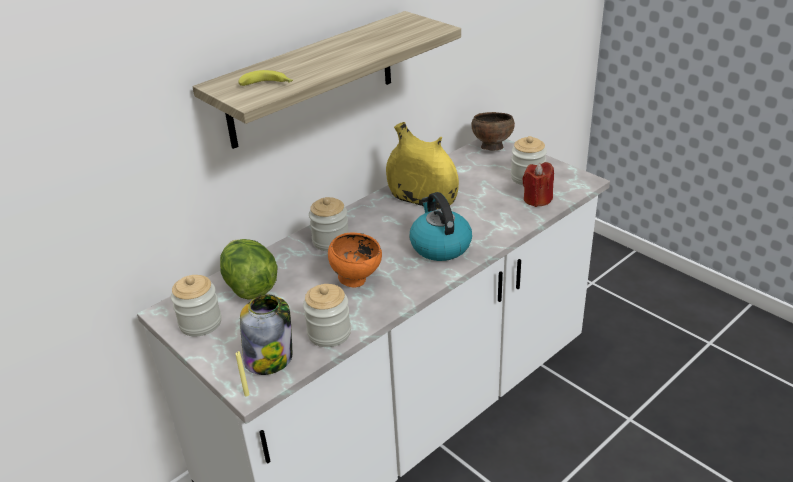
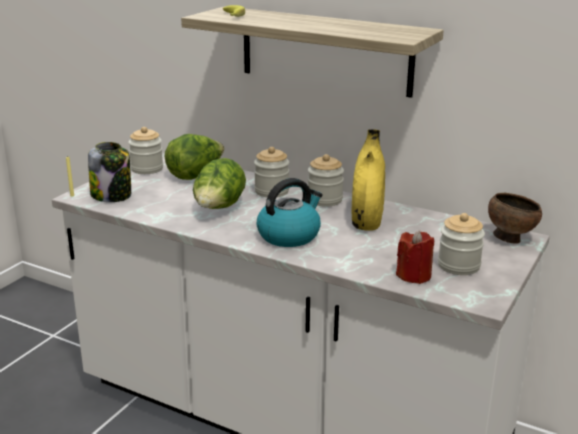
camera: 70 degrees right, 10 degrees down
jar [303,284,351,347] -> jar moved to [308,154,344,207]
orange bowl [328,233,382,287] -> lettuce [193,158,246,209]

